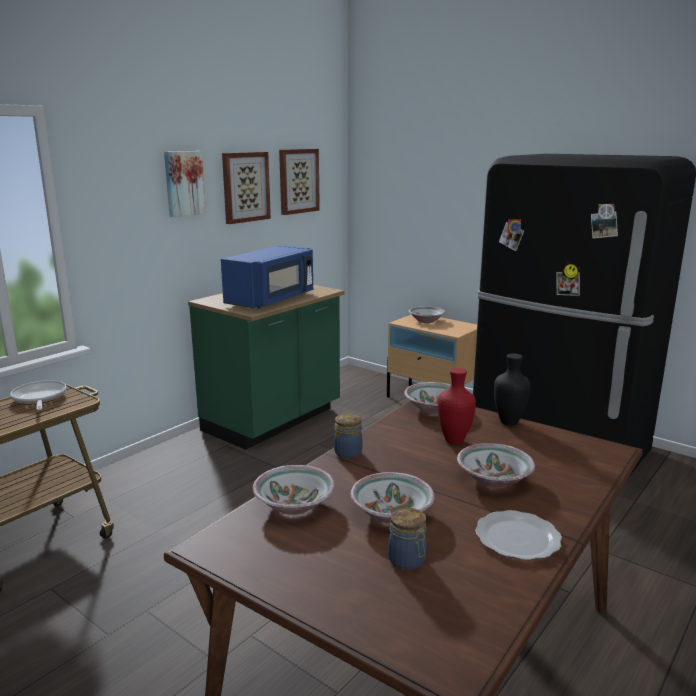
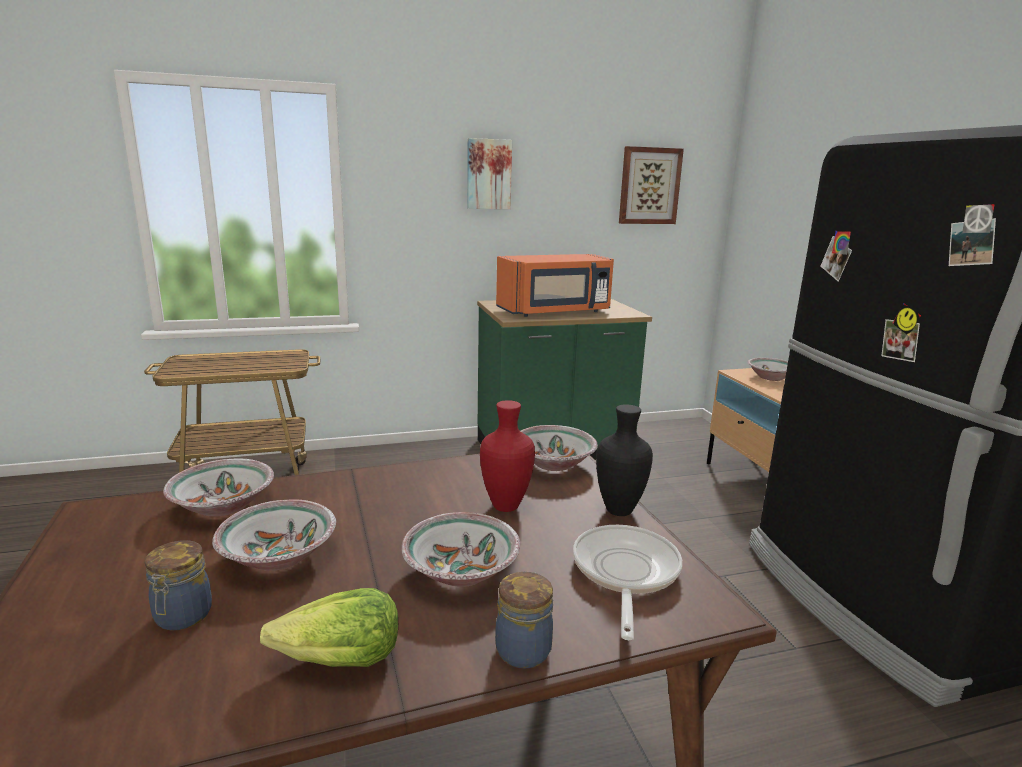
camera: 35 degrees right, 0 degrees up
frying pan [10,380,67,410] -> frying pan moved to [573,525,682,640]
blue microwave [221,245,313,309] -> orange microwave [496,254,614,317]
picture [222,152,271,224] -> none
jar [334,414,363,459] -> jar moved to [495,572,553,669]
plate [475,510,562,560] -> lettuce [260,588,398,667]

